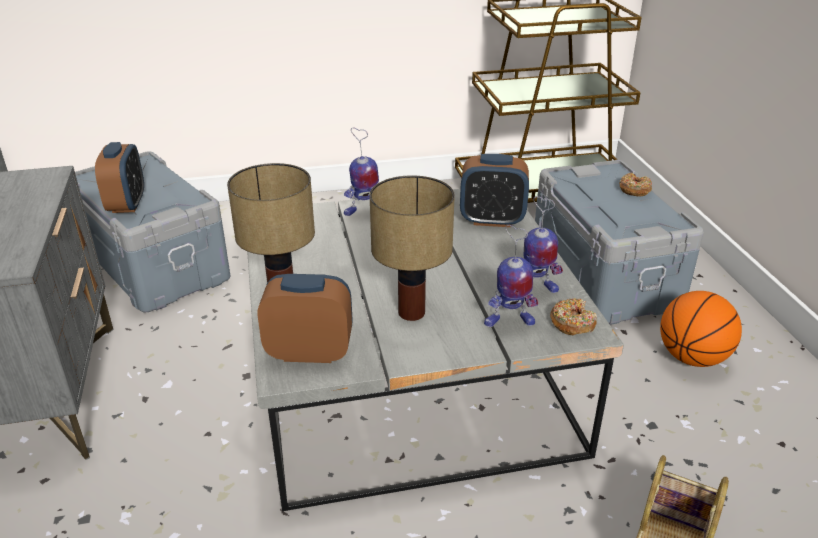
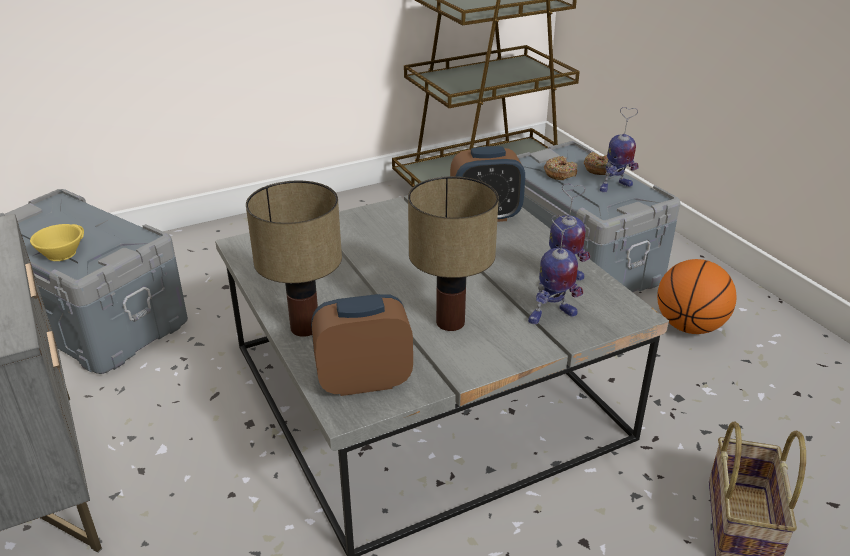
camera: 15 degrees left, 0 degrees up
alarm clock [95,142,144,213] -> yellow cup [30,224,84,261]
toy robot [344,127,379,216] -> toy robot moved to [600,107,639,192]
donut [550,298,597,335] -> donut moved to [544,156,577,180]

